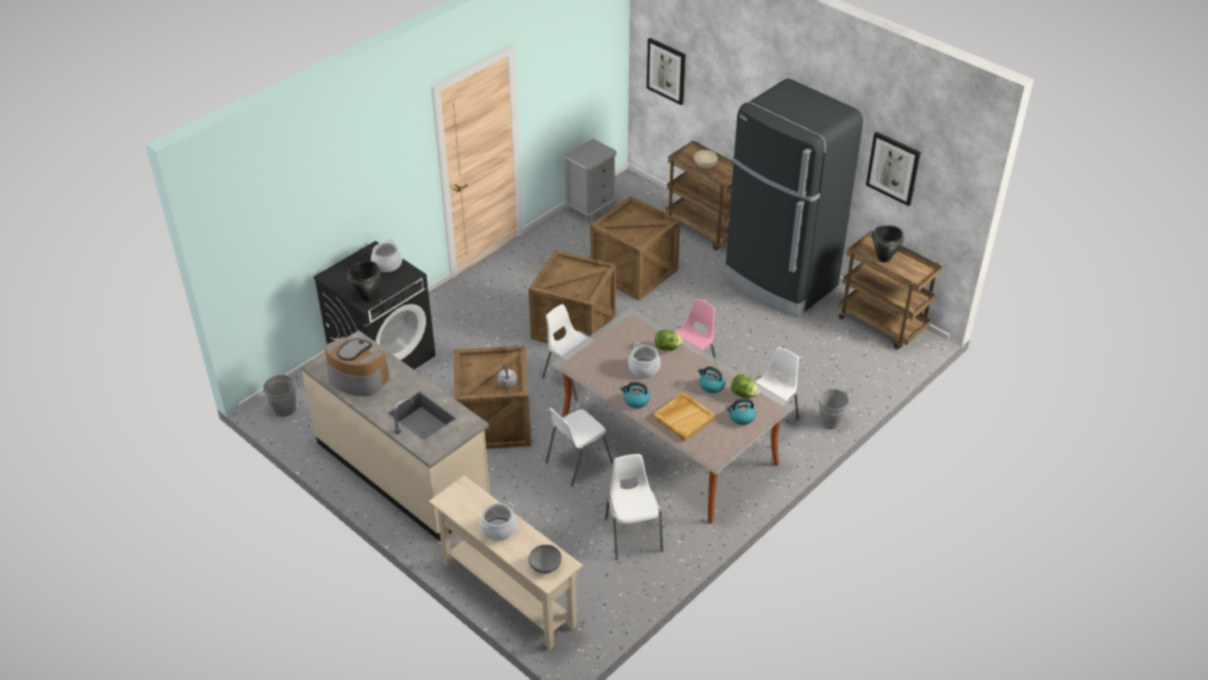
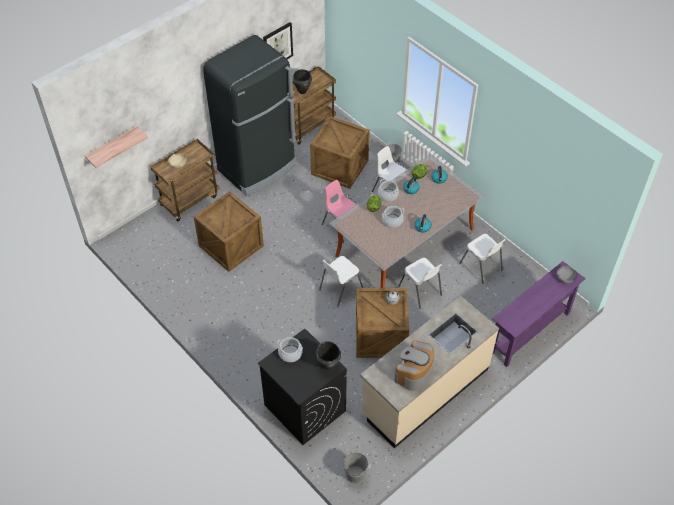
camera: 85 degrees left, 10 degrees up
beige console table [429,476,583,650] -> purple console table [492,261,586,367]
cooking pot [480,502,517,541] -> cooking pot moved to [378,179,399,202]
crate [529,250,616,343] -> crate moved to [310,116,370,189]
grey nightstand [564,138,617,223] -> none
white chair [605,454,663,560] -> white chair turned 120 degrees counterclockwise [459,234,506,284]
picture [647,38,686,105] -> shelf [84,126,148,168]
beige tray [652,392,716,441] -> none

